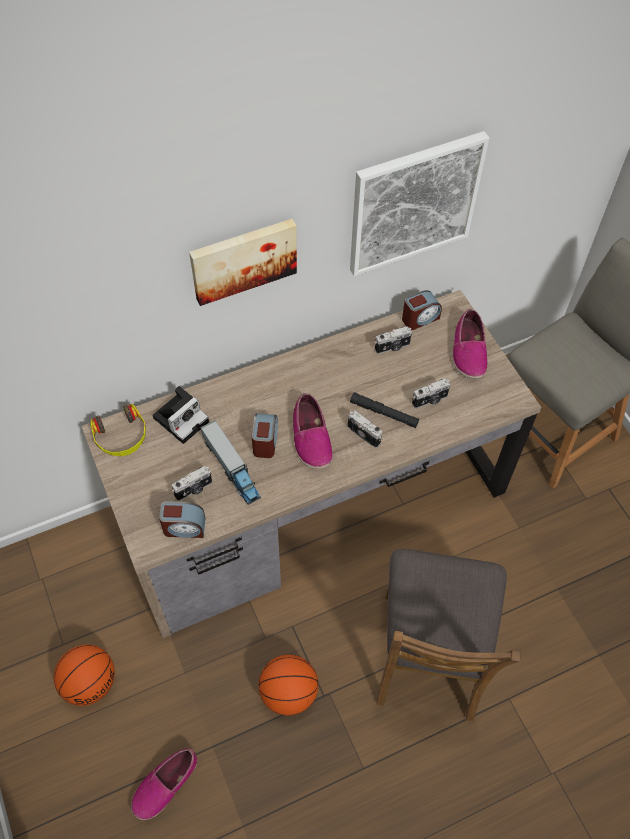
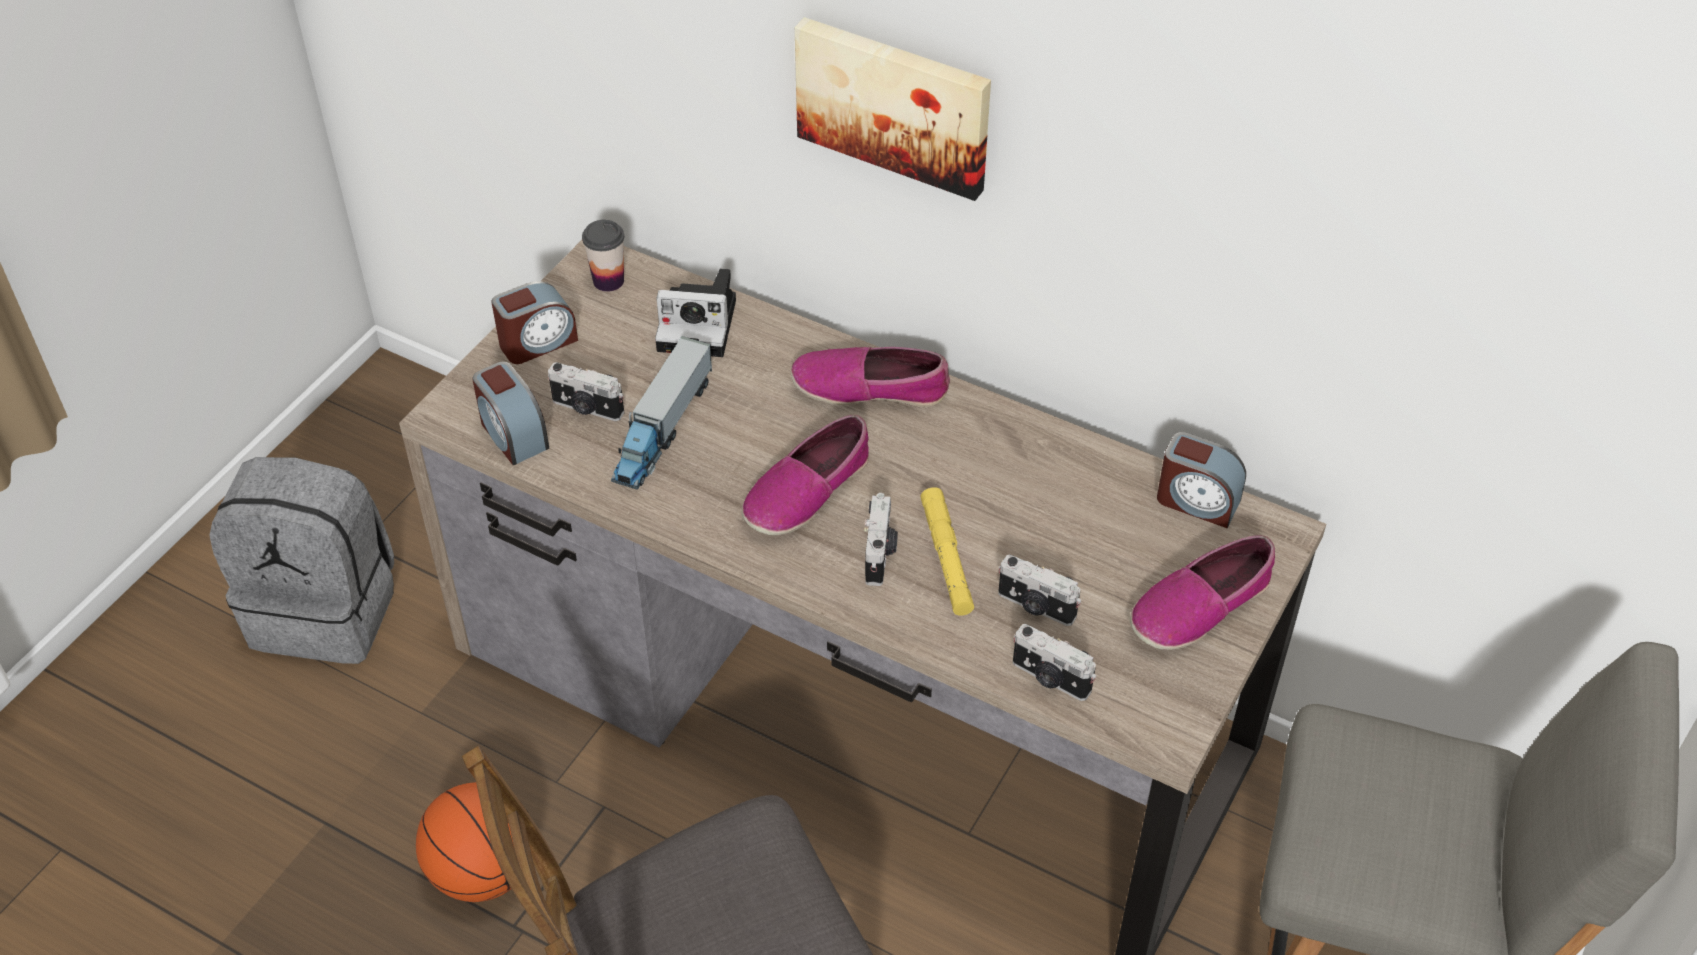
camera: 55 degrees right, 10 degrees down
basketball [54,645,115,706] -> grey backpack [209,457,394,664]
headphones [90,404,146,457] -> cup [582,220,624,292]
shoe [131,748,197,820] -> shoe moved to [791,347,950,407]
alarm clock [252,413,278,458] -> alarm clock moved to [492,281,578,364]
picture [350,131,489,276] -> none
black flashlight [350,392,419,428] -> yellow flashlight [921,487,974,616]
camera [375,326,412,354] -> camera moved to [1013,624,1096,701]

